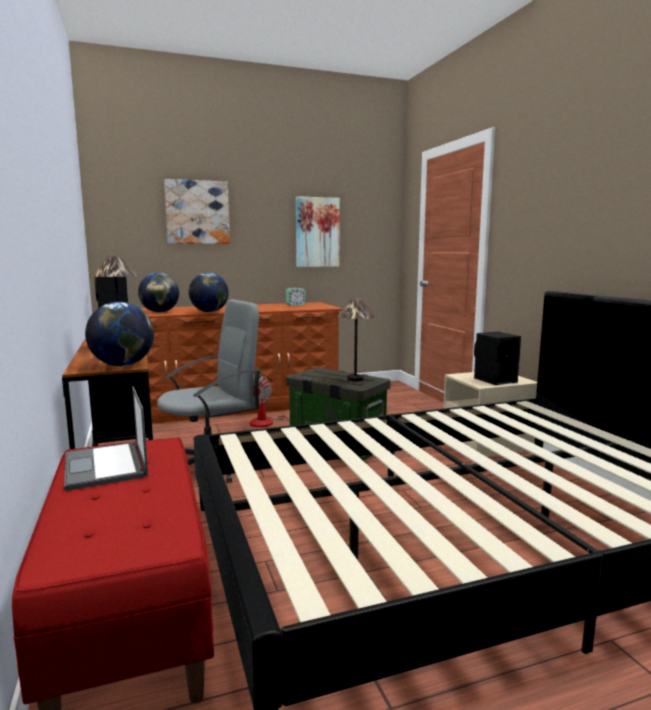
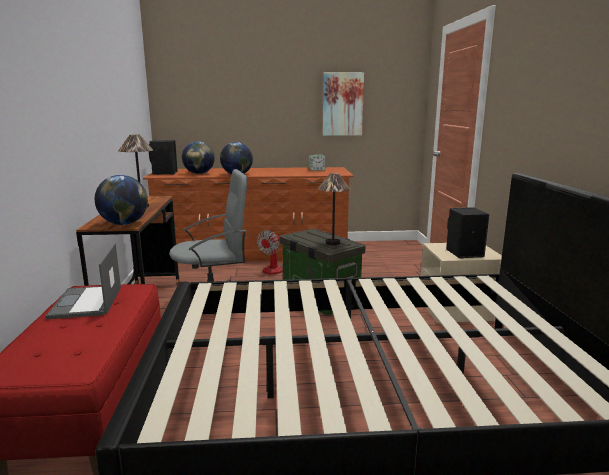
camera: 15 degrees right, 5 degrees up
picture [164,179,230,244] -> none

